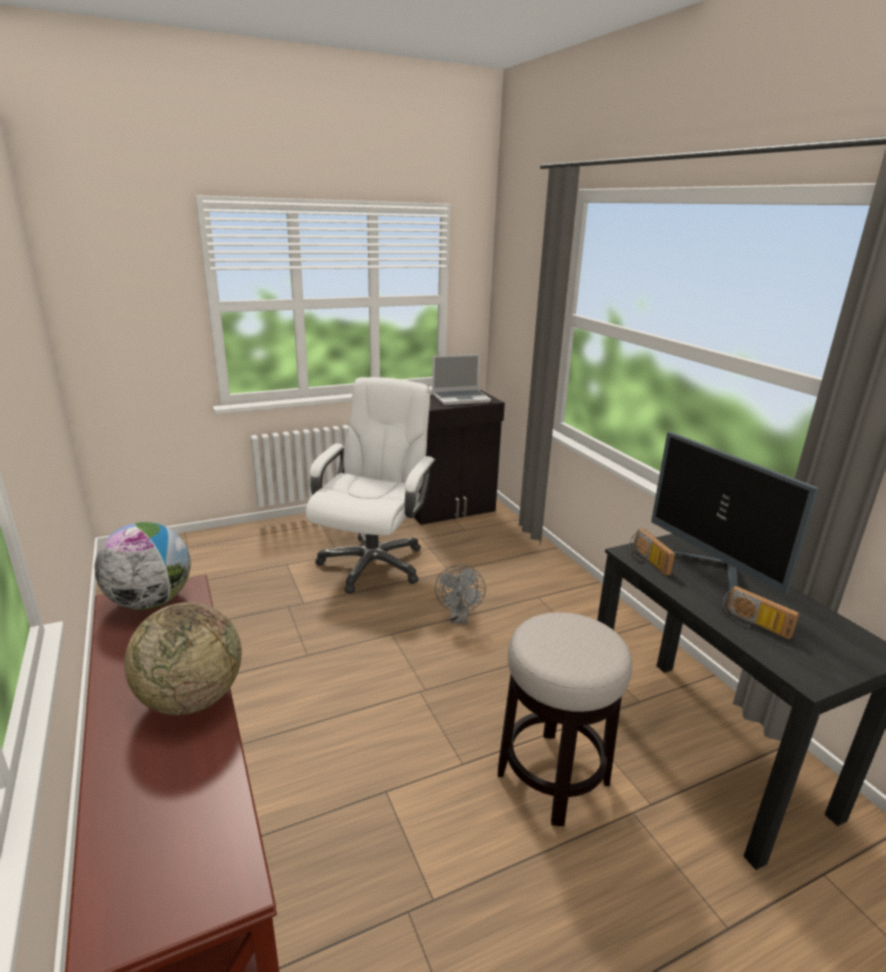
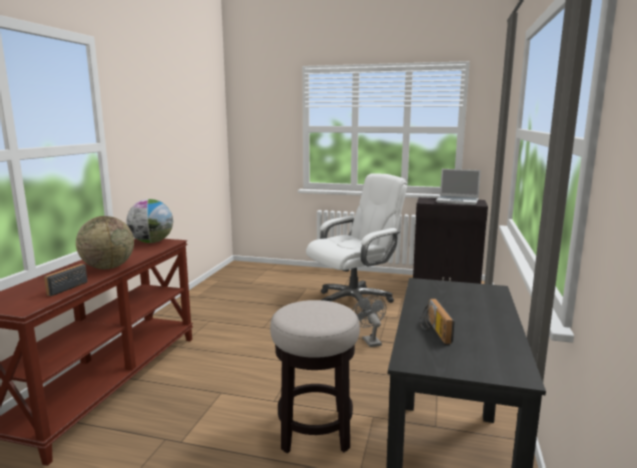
camera: 40 degrees right, 10 degrees down
grey fan [435,565,486,624] -> grey fan turned 120 degrees clockwise [353,296,386,347]
radio [629,528,676,576] -> radio moved to [44,264,88,296]
monitor [651,432,819,594] -> none

